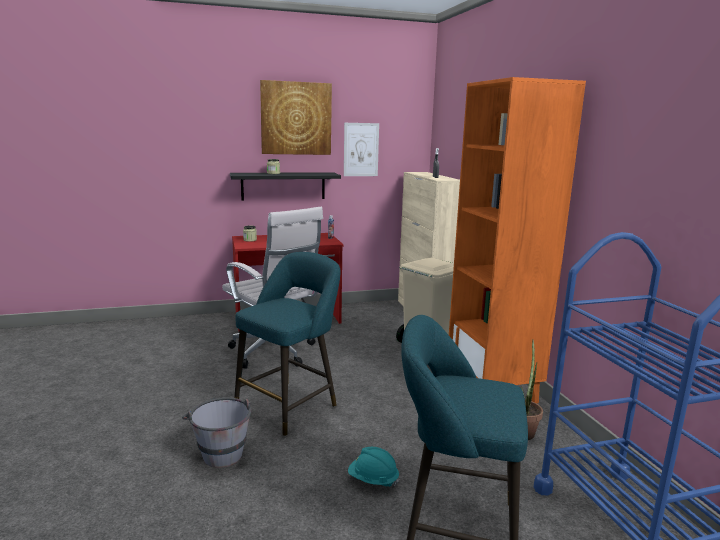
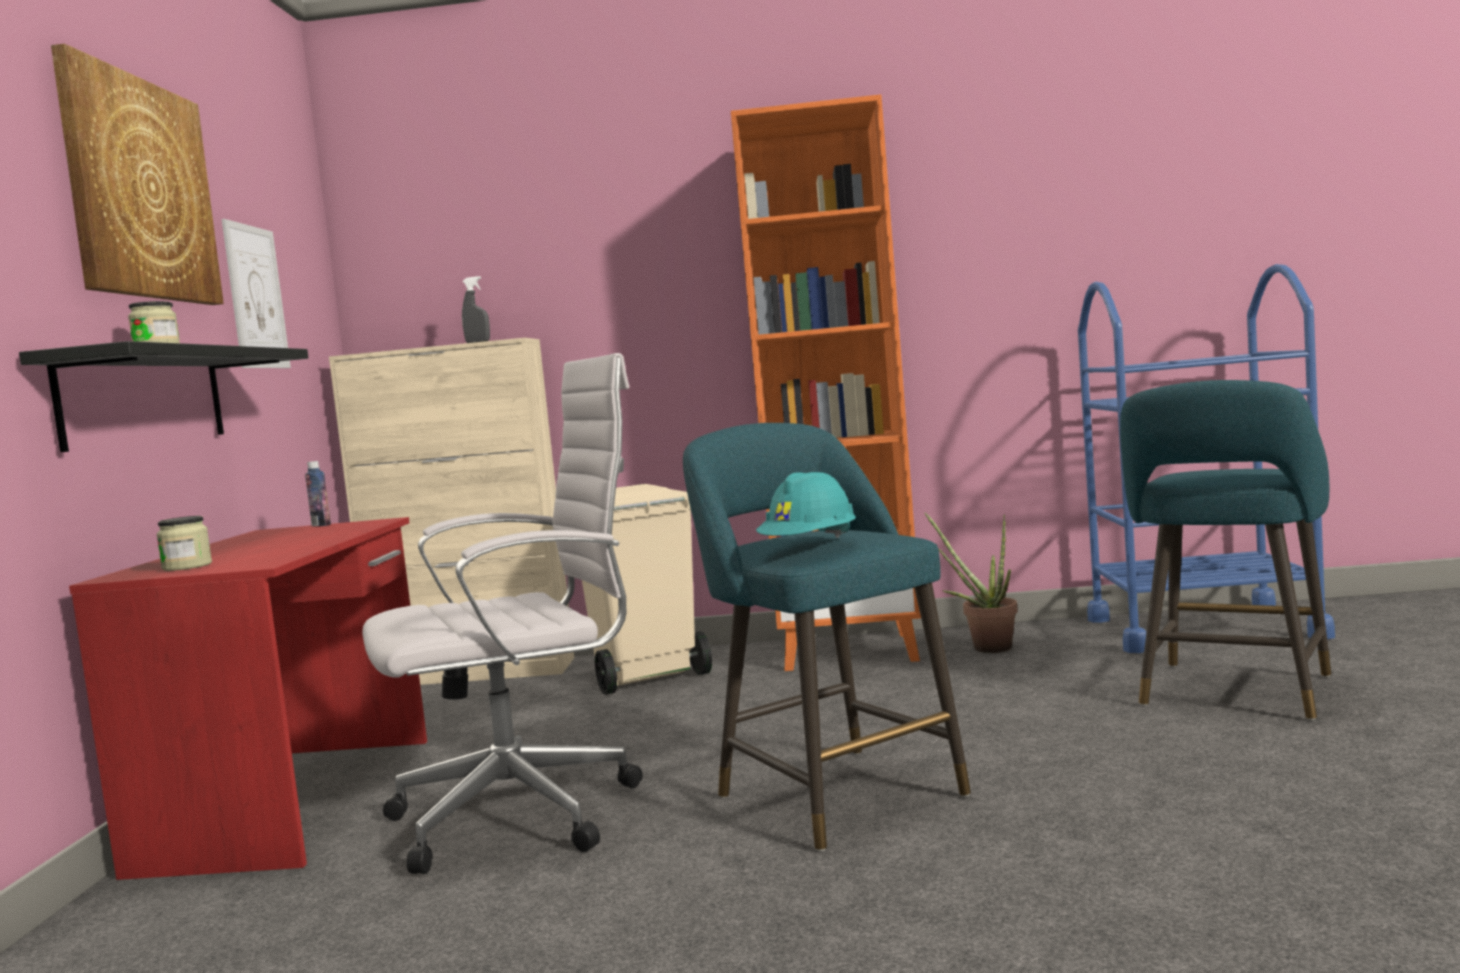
camera: 70 degrees left, 10 degrees down
grey bucket [182,397,251,468] -> none
turquoise hard hat [348,447,400,487] -> turquoise hard hat moved to [756,472,856,538]

